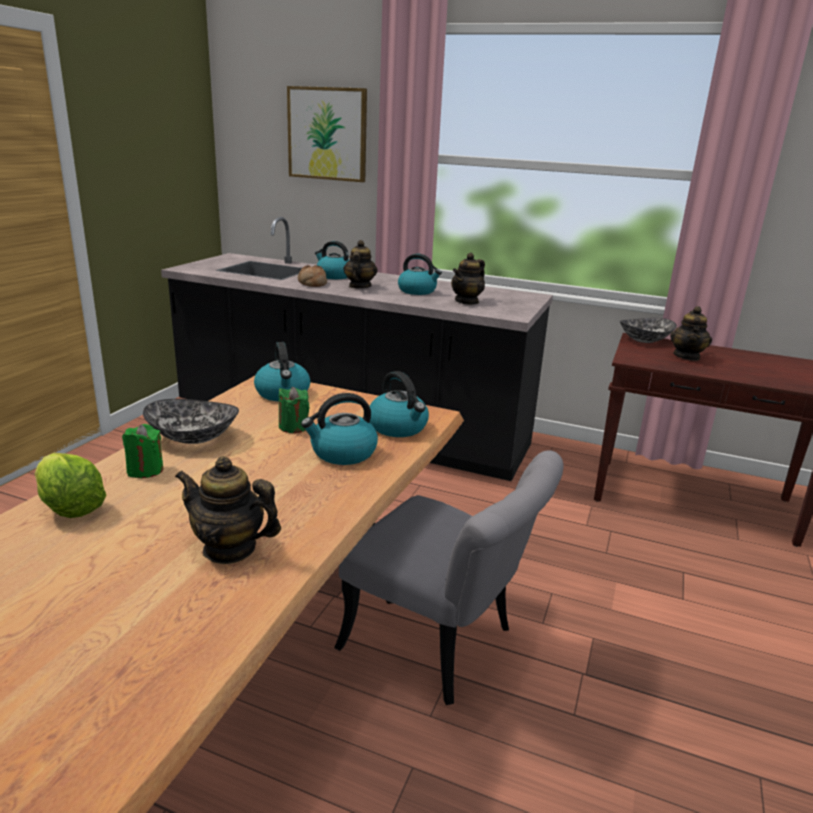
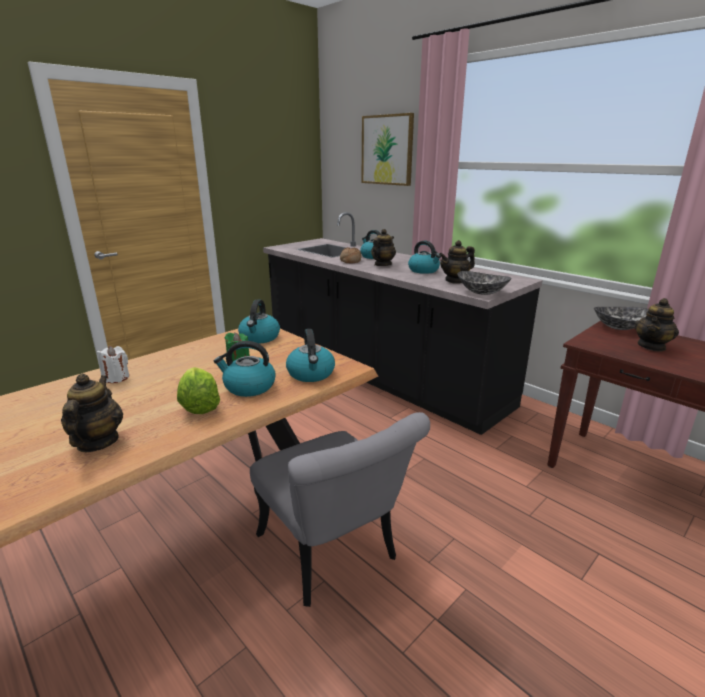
camera: 25 degrees right, 0 degrees up
lettuce [35,453,106,518] -> lettuce moved to [177,367,220,414]
green candle [122,424,163,478] -> white candle [97,346,129,383]
bowl [143,399,239,444] -> bowl moved to [457,271,512,295]
teapot [175,456,281,564] -> teapot turned 45 degrees clockwise [61,374,123,452]

